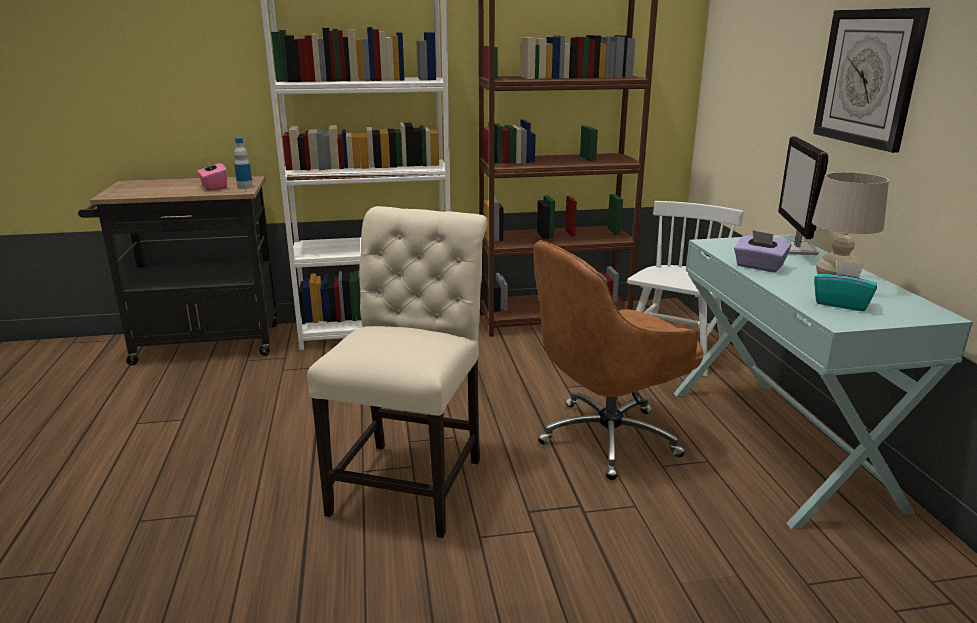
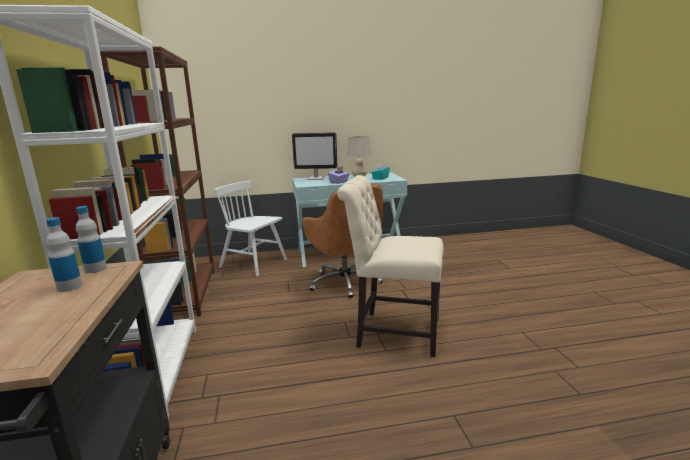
camera: 90 degrees left, 5 degrees down
pink tissue box [197,158,227,190] -> bottle [46,217,82,292]
wall clock [813,8,930,153] -> none

